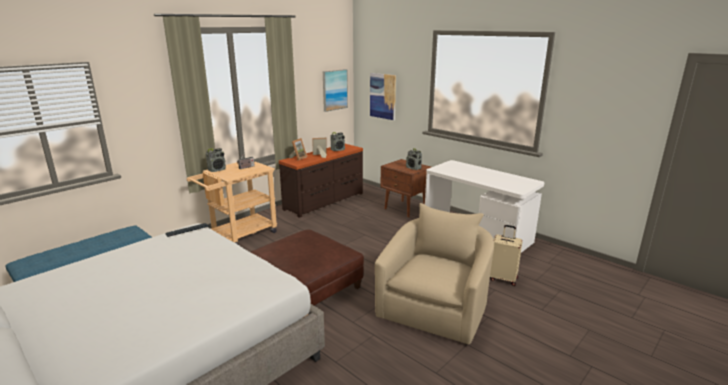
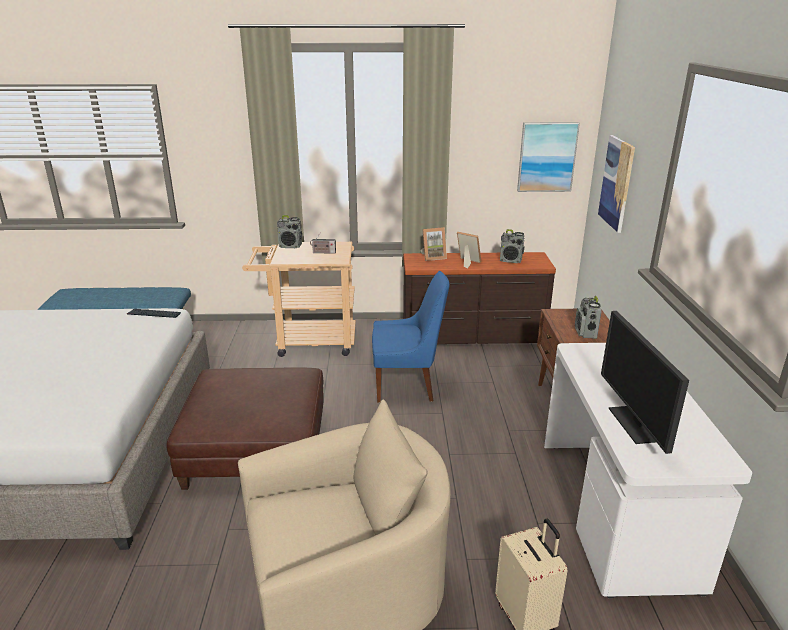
camera: 45 degrees right, 5 degrees up
none -> blue chair [372,271,449,403]
none -> monitor [601,311,689,454]

